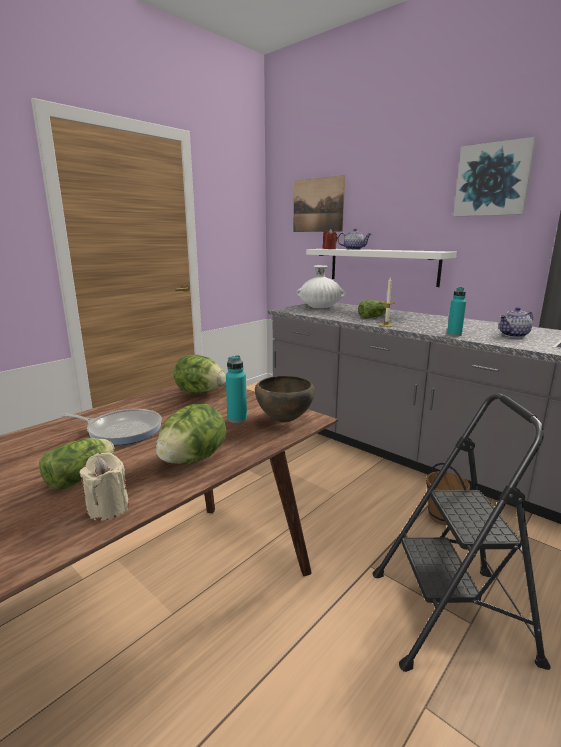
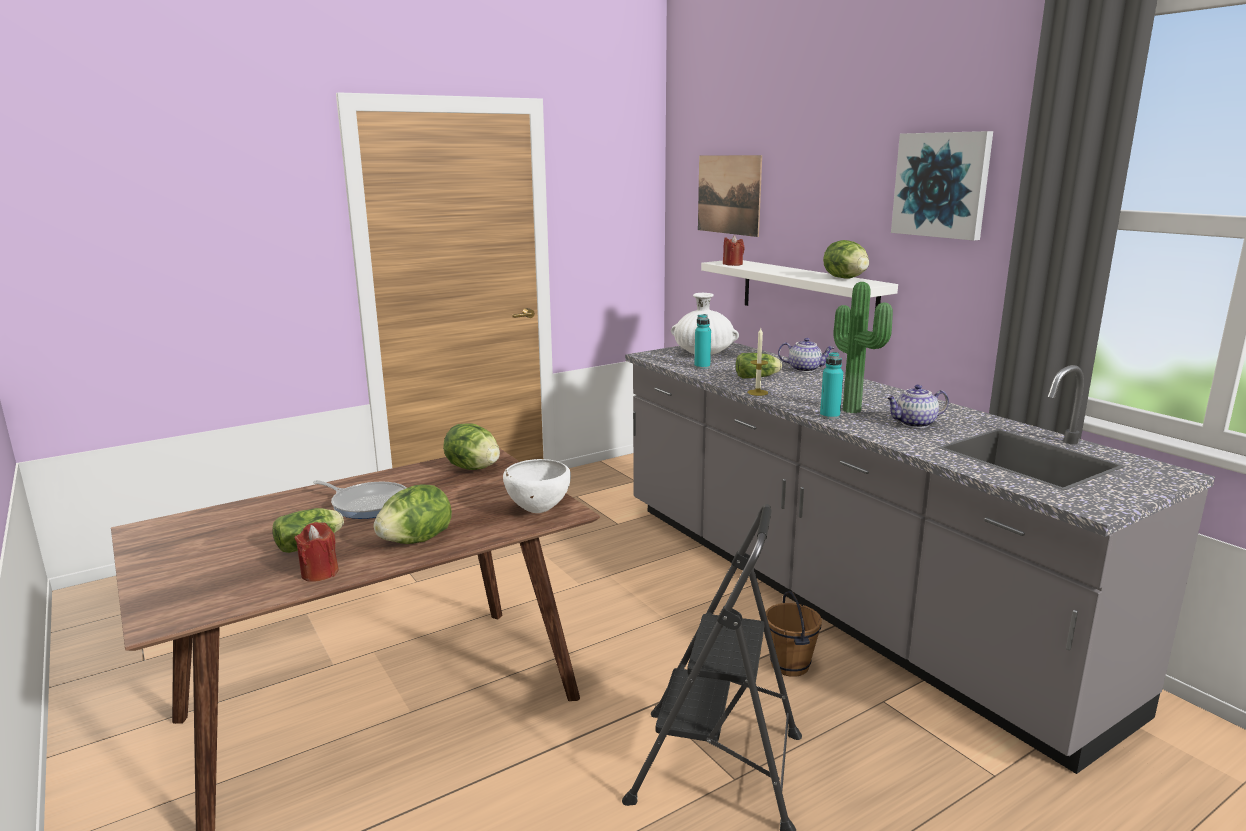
camera: 15 degrees right, 0 degrees up
beige candle [79,452,129,521] -> red candle [295,522,338,582]
turquoise bottle [226,355,247,423] -> turquoise bottle moved to [694,314,711,369]
brown bowl [255,376,315,423] -> white bowl [503,459,571,513]
teapot [337,228,371,250] -> teapot moved to [778,338,834,372]
none -> lettuce [823,240,869,278]
none -> potted plant [833,282,893,413]

